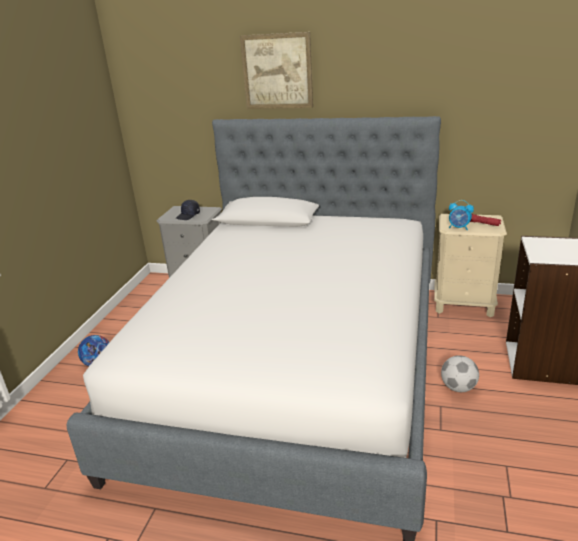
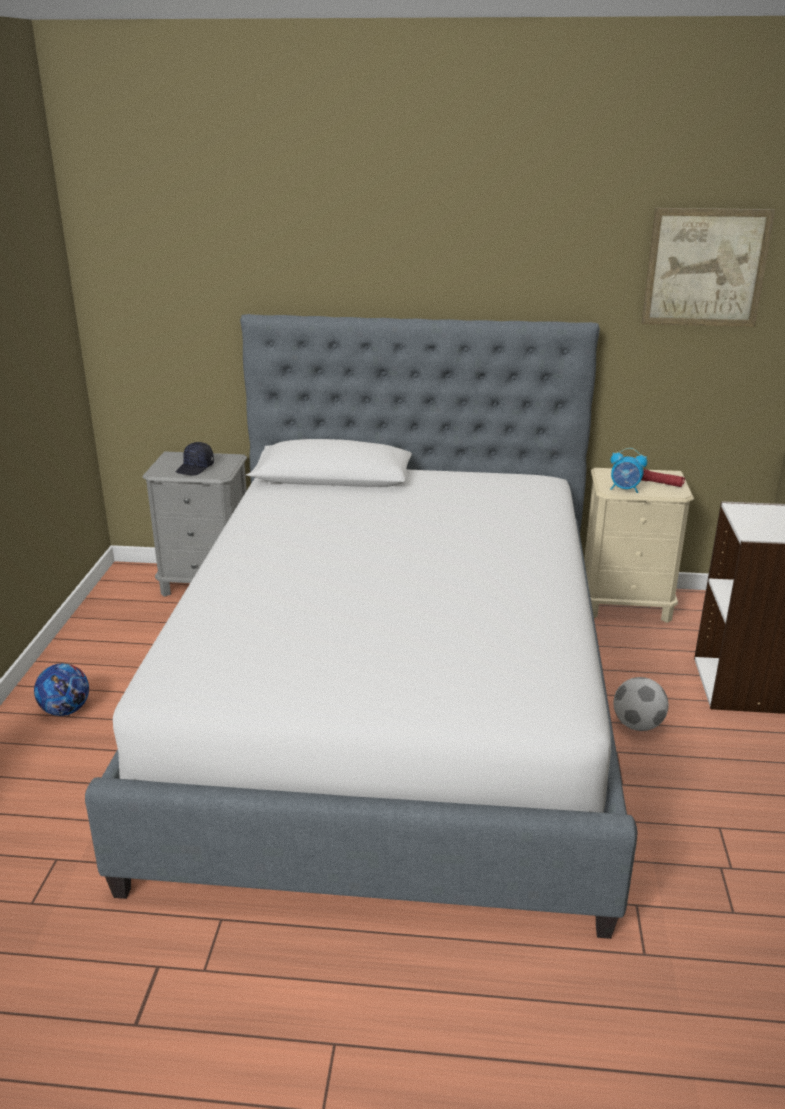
camera: 10 degrees left, 0 degrees up
picture [240,32,313,109] -> picture moved to [642,208,775,327]

